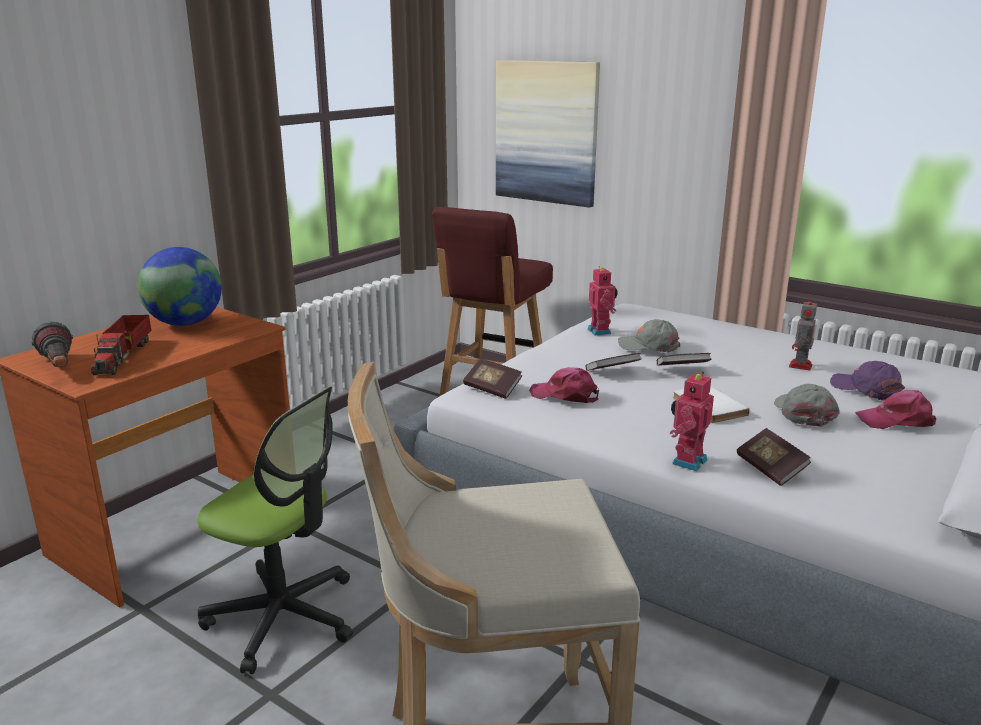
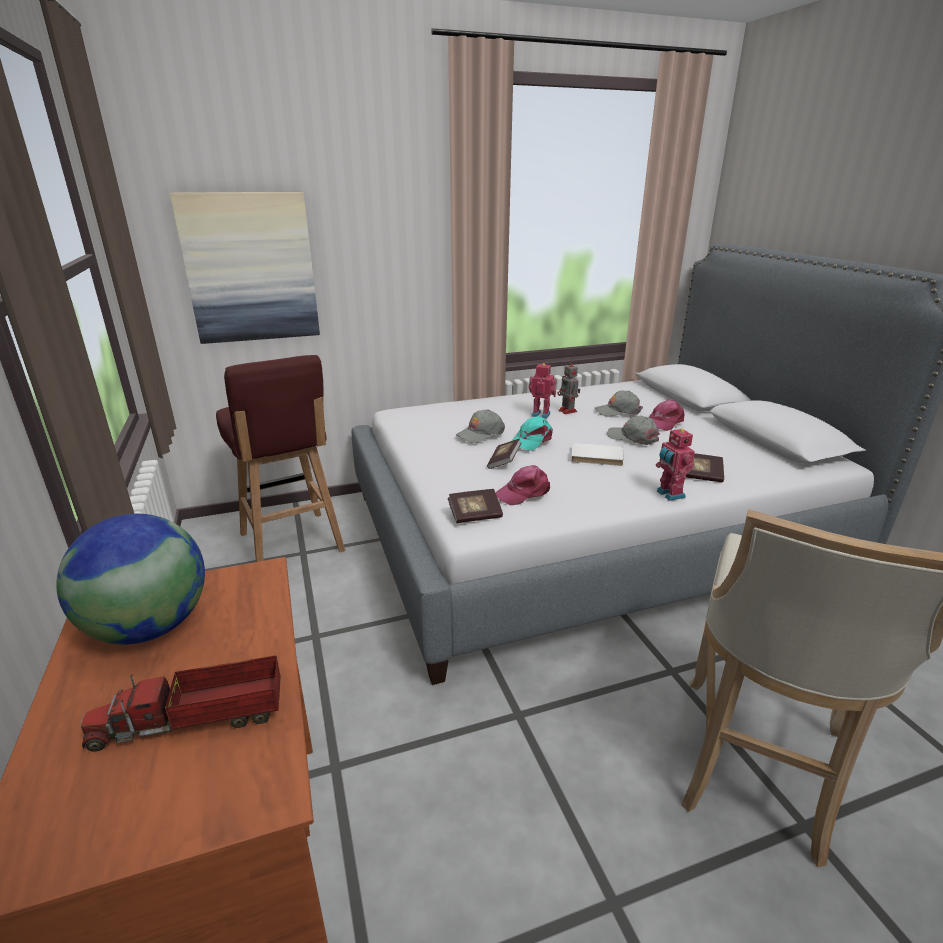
camera: 55 degrees left, 5 degrees up
flashlight [31,322,73,367] -> none
toy truck [91,315,151,375] -> toy truck turned 135 degrees clockwise [80,655,281,752]
office chair [198,387,353,674] -> none
toy robot [587,266,618,336] -> toy robot moved to [528,363,557,419]
book [657,353,711,366] -> turquoise cap [512,416,553,451]
purple cap [830,361,905,400] -> grey cap [595,391,643,417]

